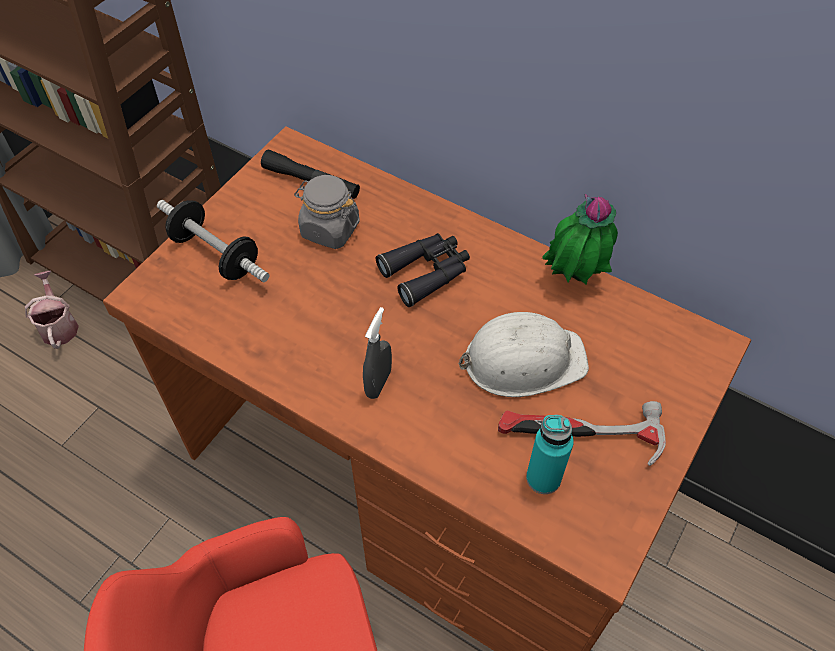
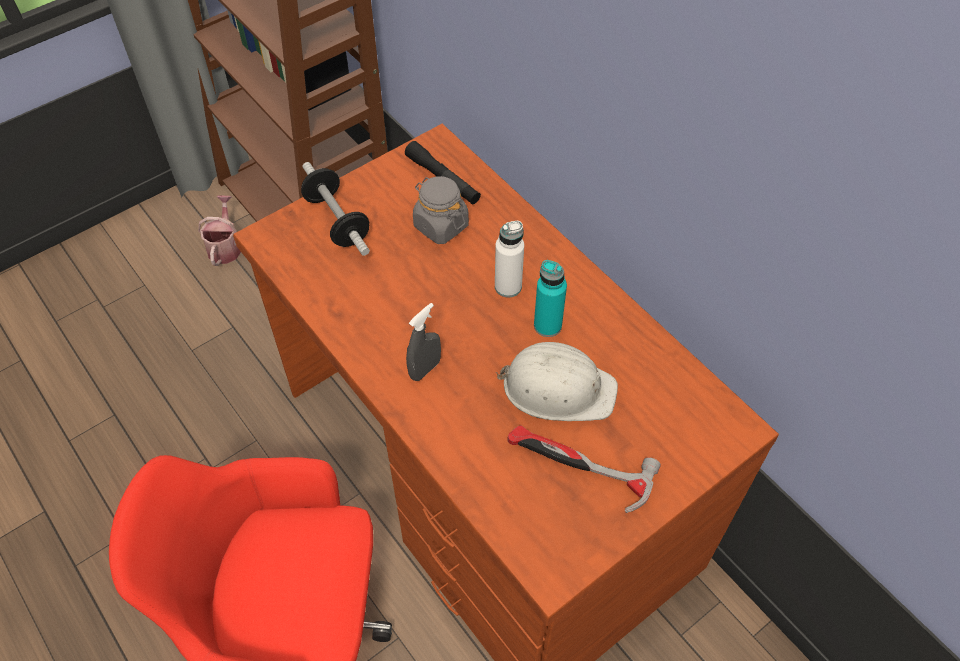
camera: 20 degrees right, 0 degrees up
black binoculars [376,233,470,307] -> white bottle [495,221,524,298]
turquoise bottle [526,415,574,494] -> turquoise bottle moved to [534,260,567,337]
potted plant [542,194,618,284] -> none

